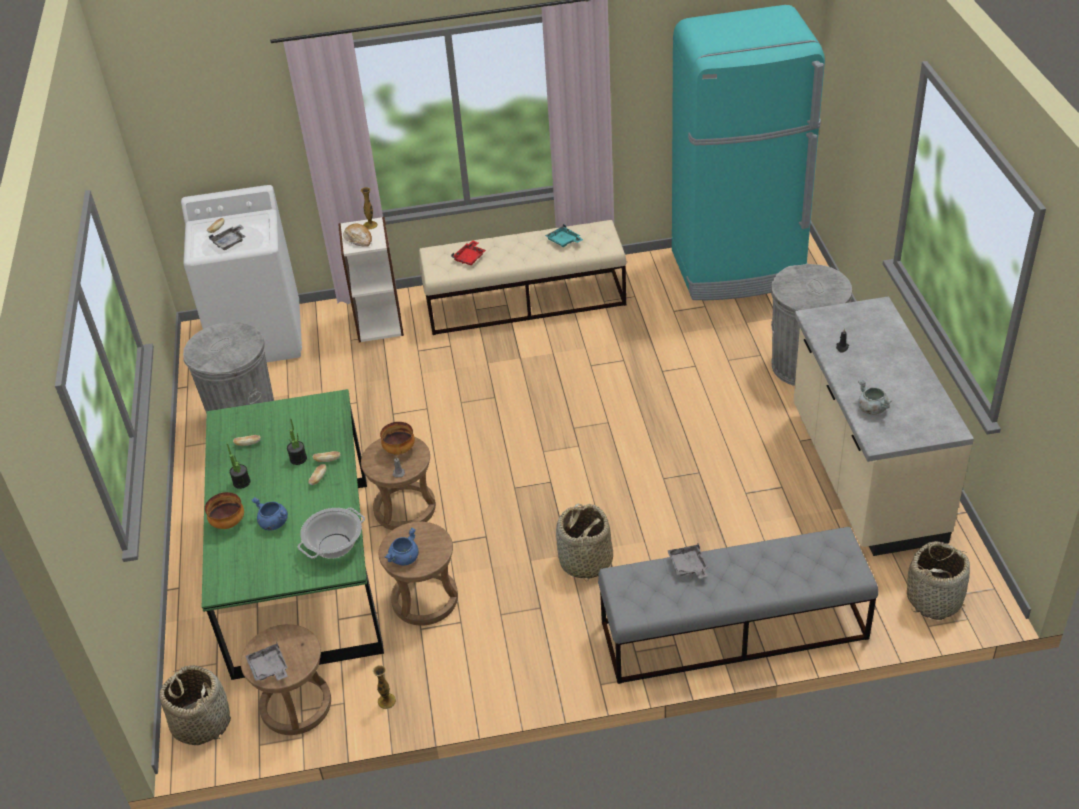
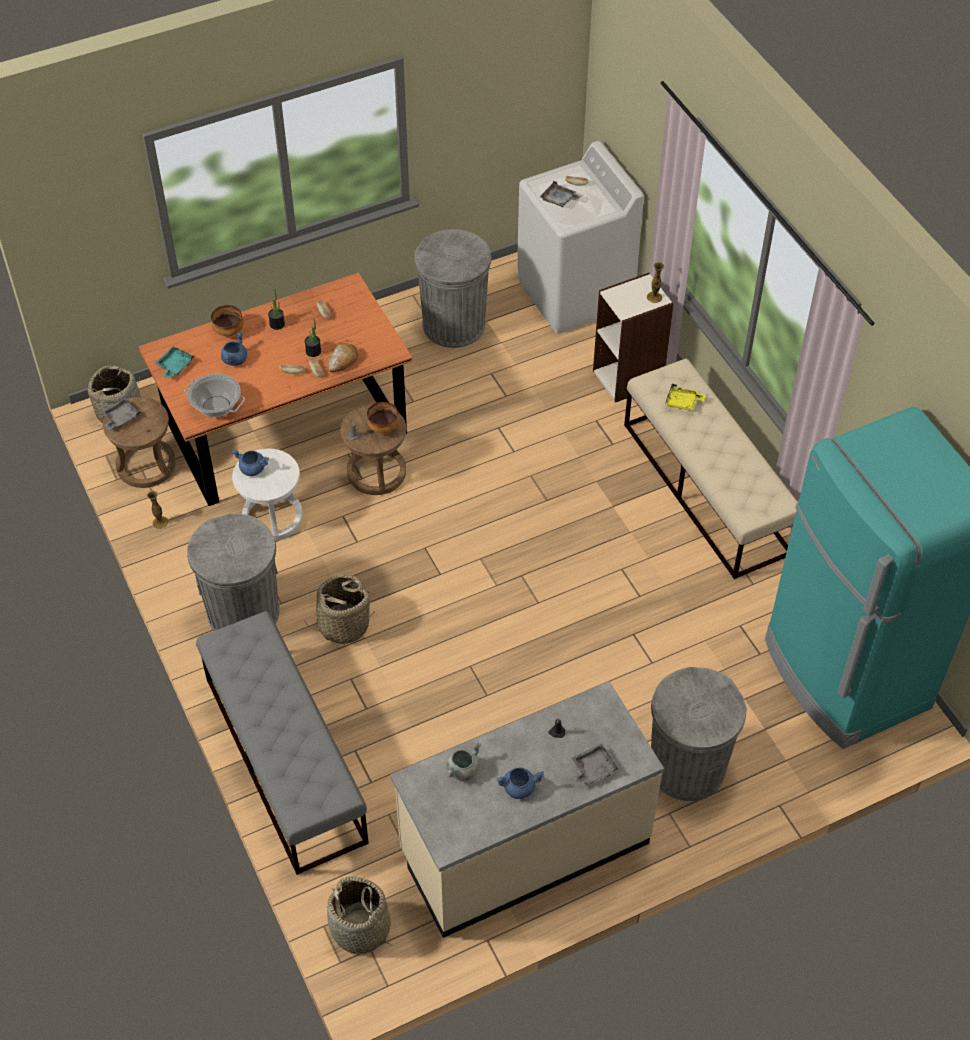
camera: 70 degrees right, 10 degrees up
green dining table [202,389,384,680] -> orange dining table [139,273,412,506]
bread [343,224,372,246] -> bread moved to [328,343,358,372]
brown stool [379,522,458,626] -> white stool [232,449,303,541]
red tray [451,241,486,265] -> yellow tray [665,384,706,411]
turquoise tray [545,224,583,247] -> turquoise tray moved to [155,346,194,378]
grey tray [667,544,708,579] -> grey tray moved to [572,744,619,785]
none -> grey trash can [187,514,280,631]
none -> blue cooking pot [497,768,544,799]

